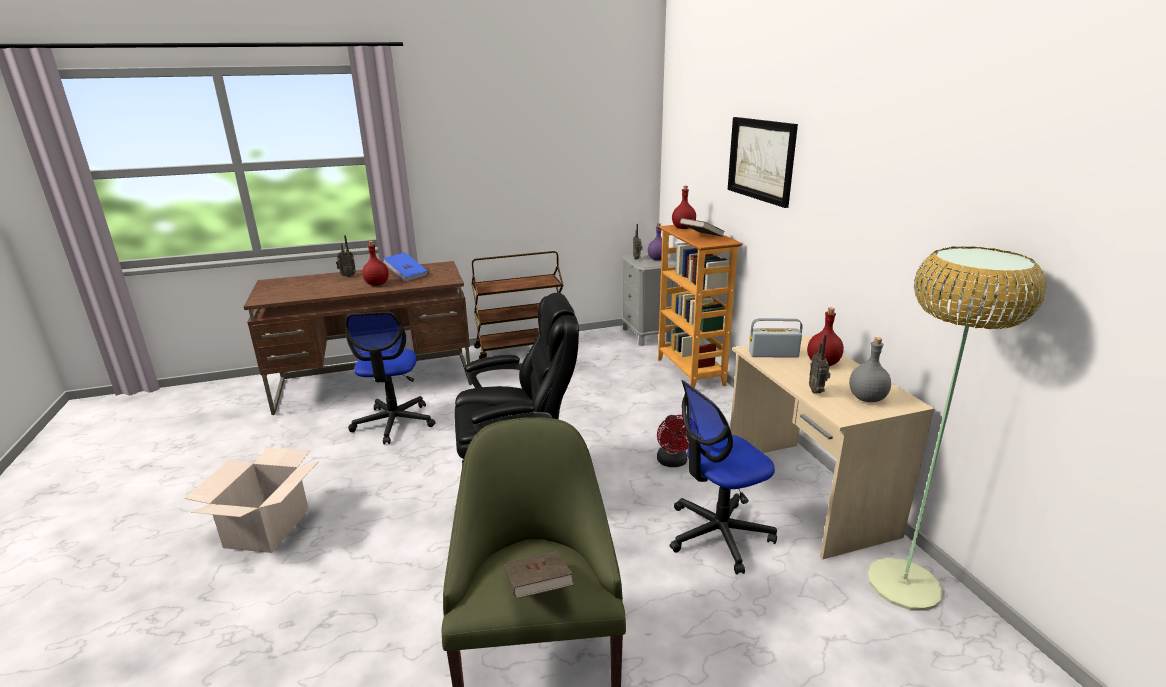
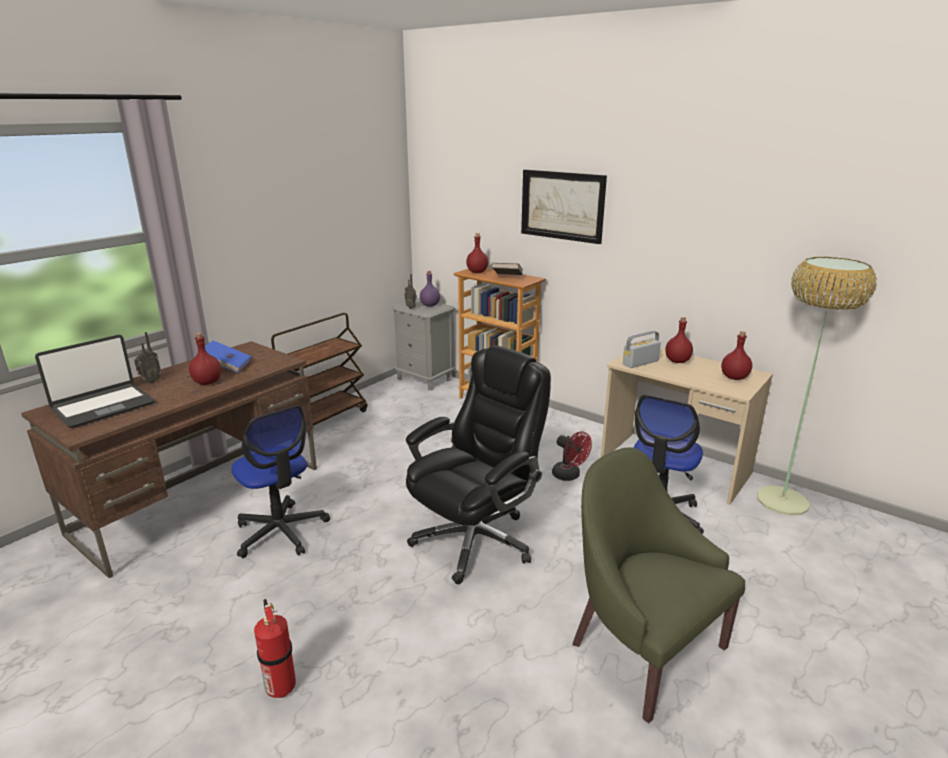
camera: 35 degrees left, 0 degrees up
cardboard box [184,448,319,553] -> fire extinguisher [254,599,296,698]
brown book [504,551,574,599] -> none
radio [809,334,830,394] -> none
grey bottle [849,337,891,402] -> red bottle [721,331,752,380]
none -> laptop [35,335,154,428]

